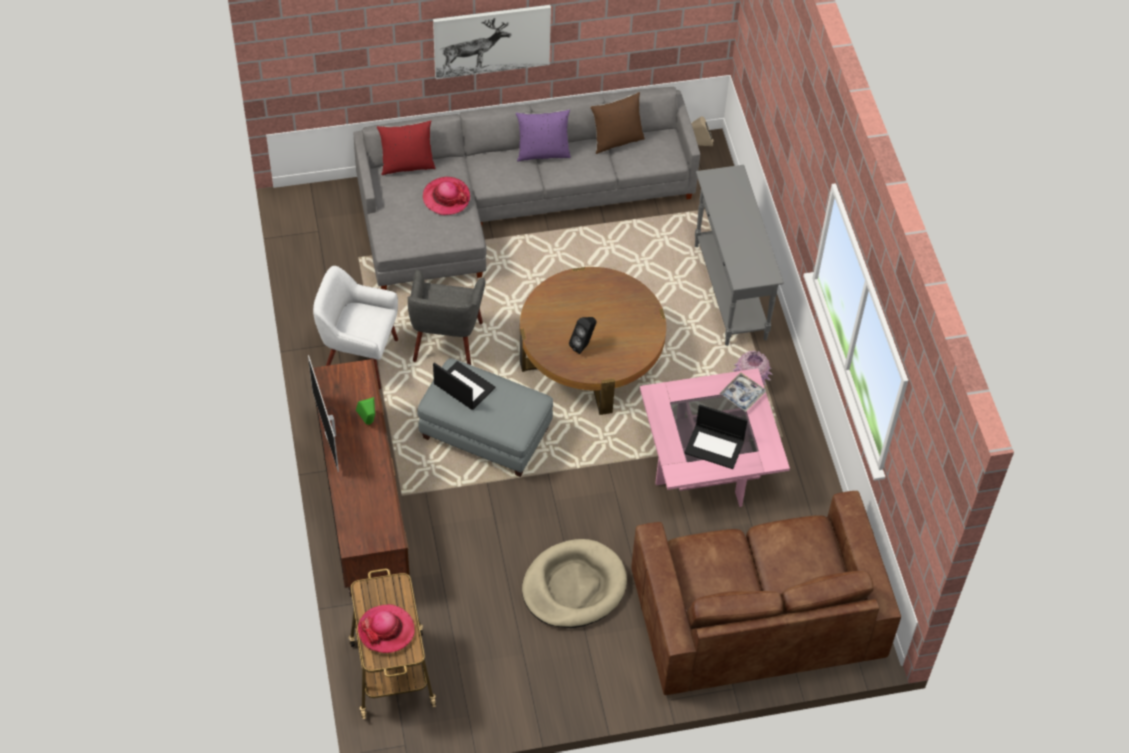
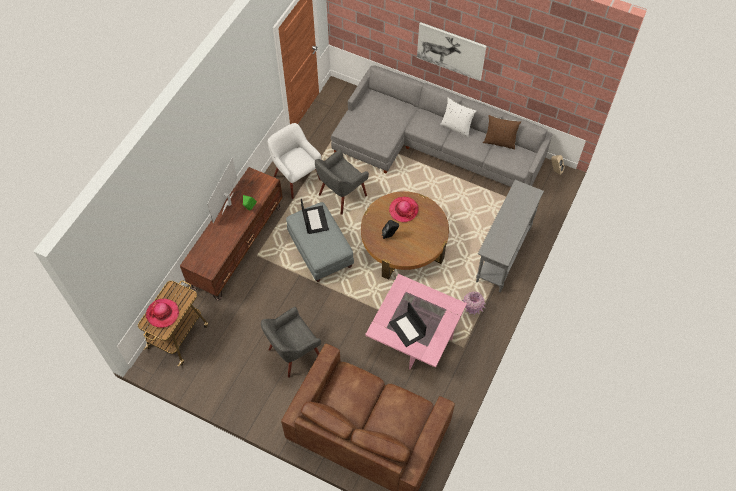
camera: 40 degrees right, 5 degrees up
red pillow [377,120,435,175] -> none
hat [423,177,470,215] -> hat moved to [389,197,419,222]
purple pillow [516,109,571,162] -> white pillow [440,97,476,137]
beige dog bed [522,539,627,628] -> grey armchair [261,307,321,378]
tray [719,372,766,412] -> none

